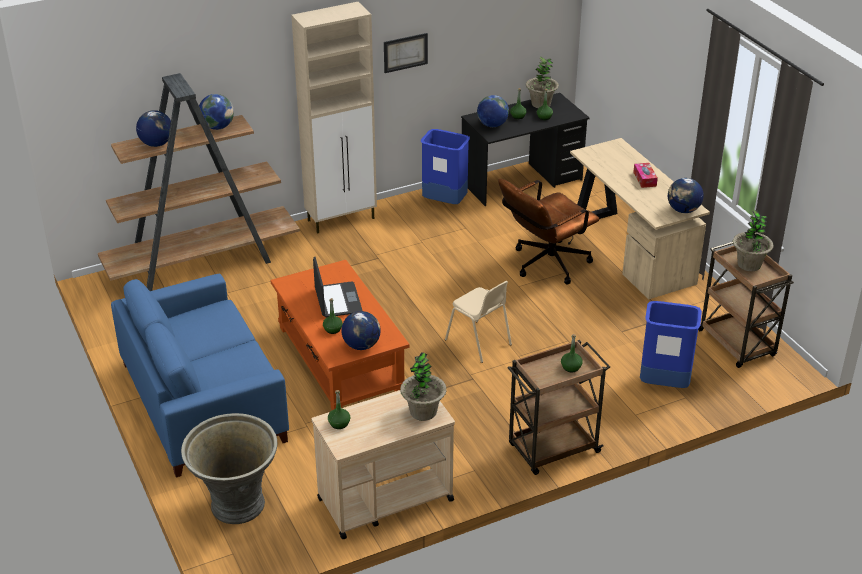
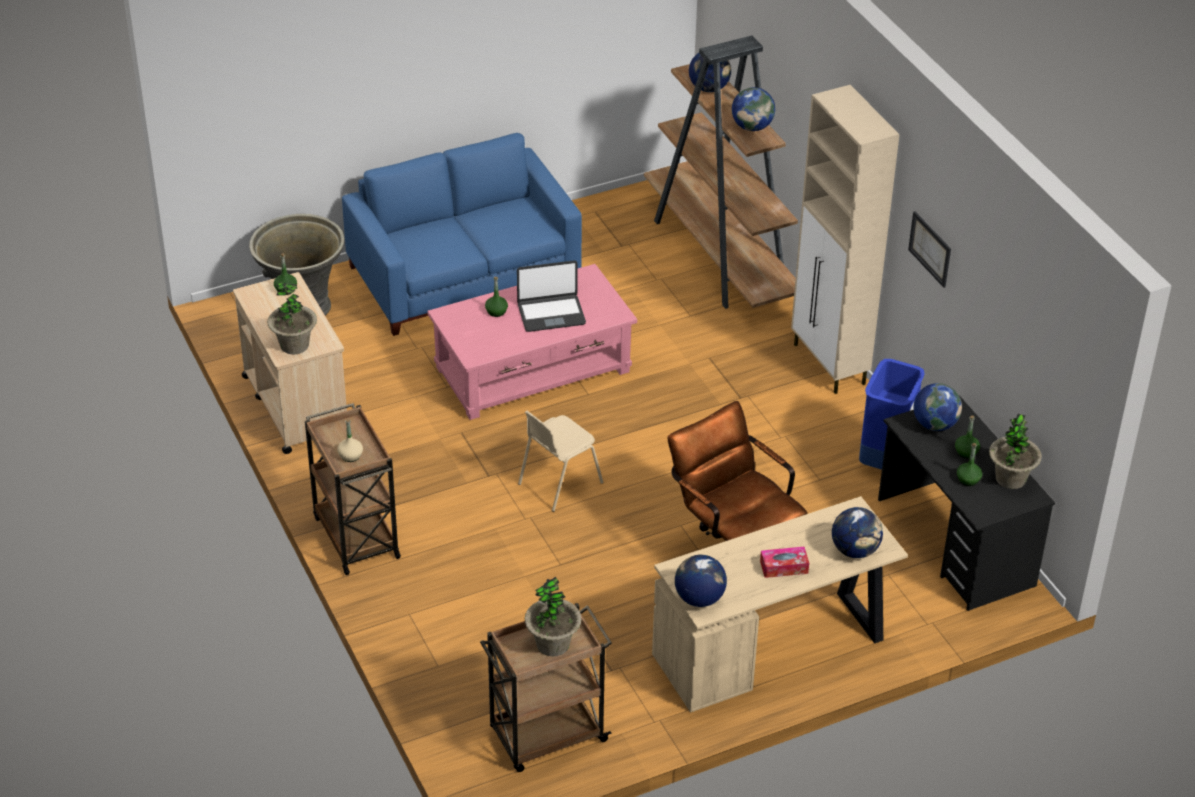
camera: 90 degrees right, 5 degrees up
orange coffee table [270,260,410,410] -> pink coffee table [427,264,637,420]
globe [341,311,381,350] -> globe moved to [832,507,883,558]
green bottle [561,334,583,372] -> beige bottle [337,418,363,462]
blue trash can [640,301,702,388] -> none

